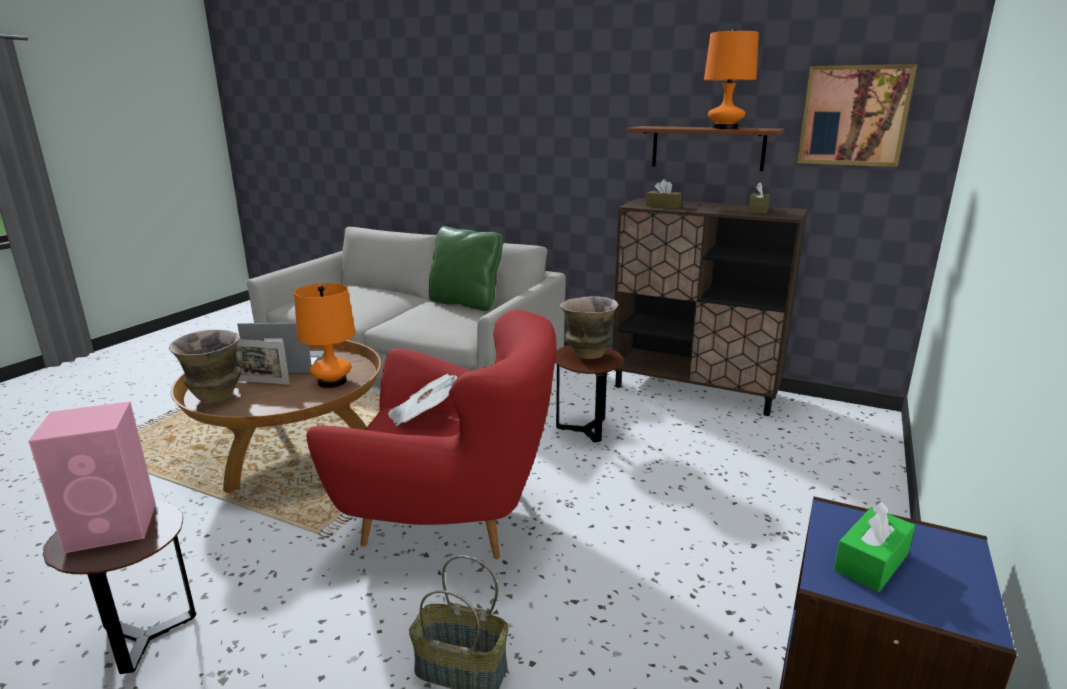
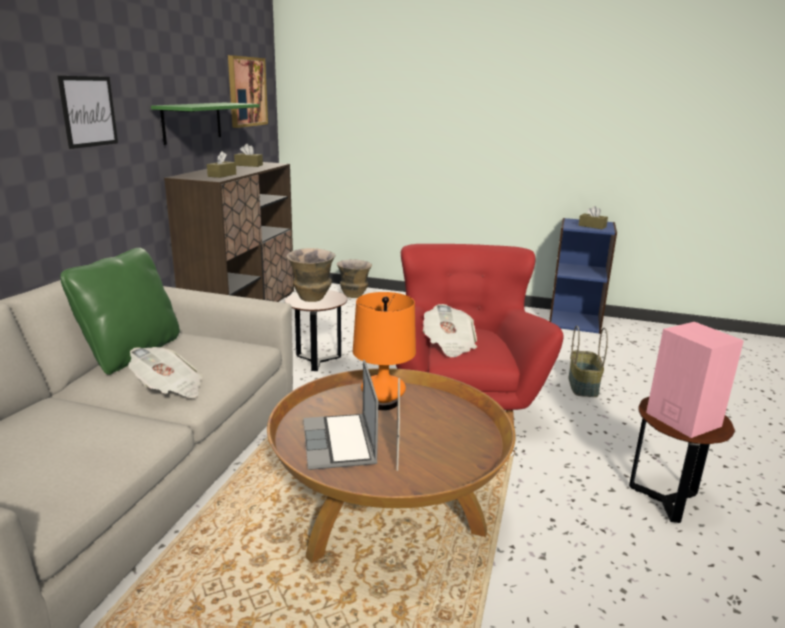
camera: 100 degrees left, 0 degrees up
vase [169,330,241,403] -> vase moved to [337,259,372,298]
brown shelf [626,126,785,171] -> green shelf [151,103,260,145]
orange table lamp [704,28,759,129] -> none
green tissue box [834,501,915,592] -> brown tissue box [578,206,608,229]
none -> picture [58,76,118,149]
none -> newspaper [128,347,203,398]

